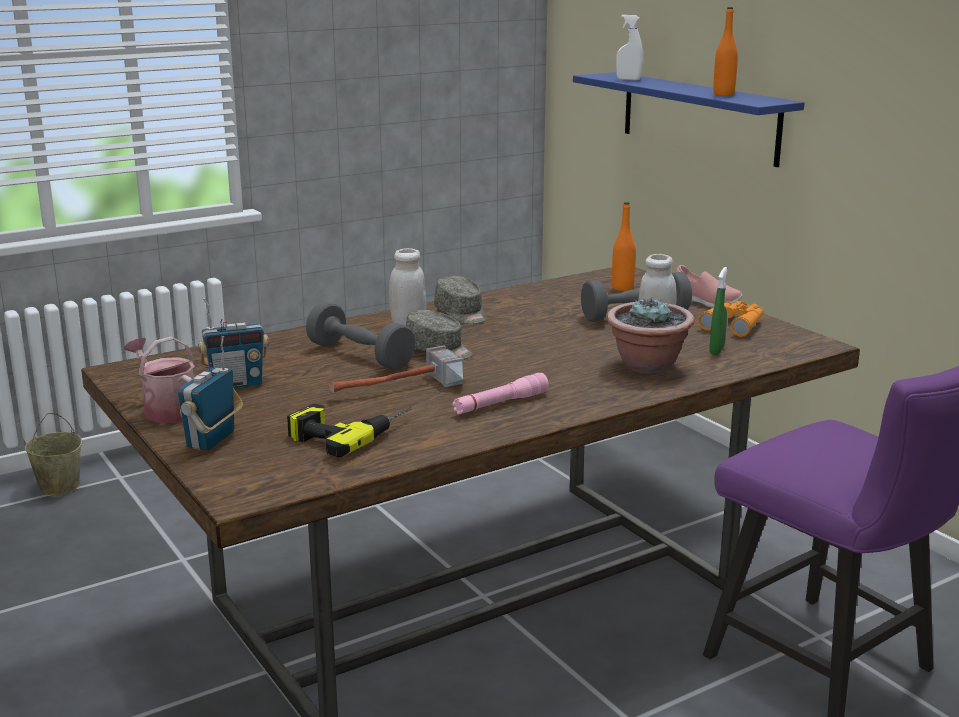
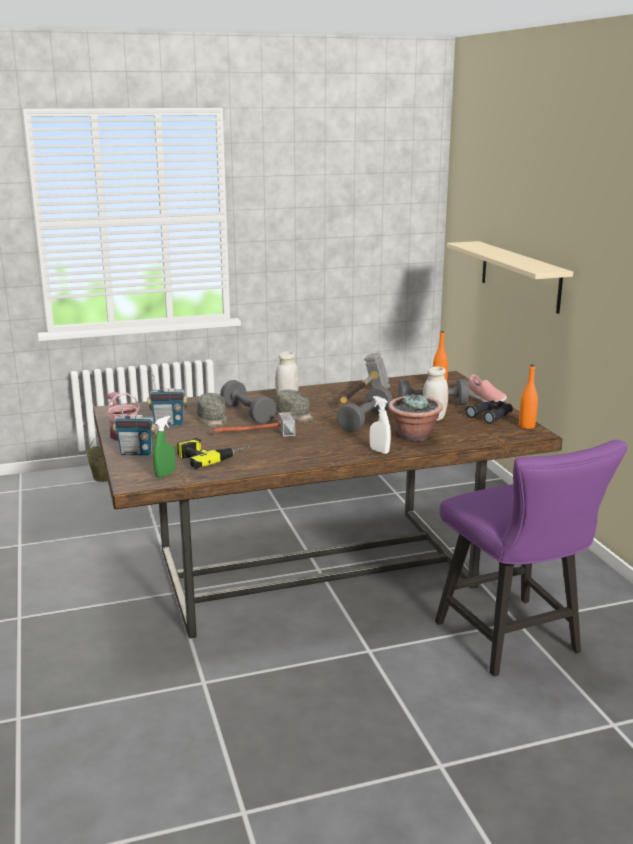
camera: 15 degrees right, 0 degrees up
radio [178,336,243,451] -> radio turned 120 degrees counterclockwise [113,397,157,456]
grey cap [434,276,487,324] -> grey cap moved to [197,393,227,427]
pink flashlight [452,373,549,414] -> none
blue shelf [573,72,804,167] -> beige shelf [446,241,573,314]
white spray bottle [616,14,643,80] -> white spray bottle moved to [370,396,391,454]
orange binoculars [698,301,764,337] -> black binoculars [466,400,513,424]
green spray bottle [709,267,727,355] -> green spray bottle moved to [153,416,176,478]
orange bottle [713,7,738,96] -> orange bottle moved to [519,364,538,429]
none -> grey dumbbell [337,386,393,432]
none -> hammer [340,352,390,404]

